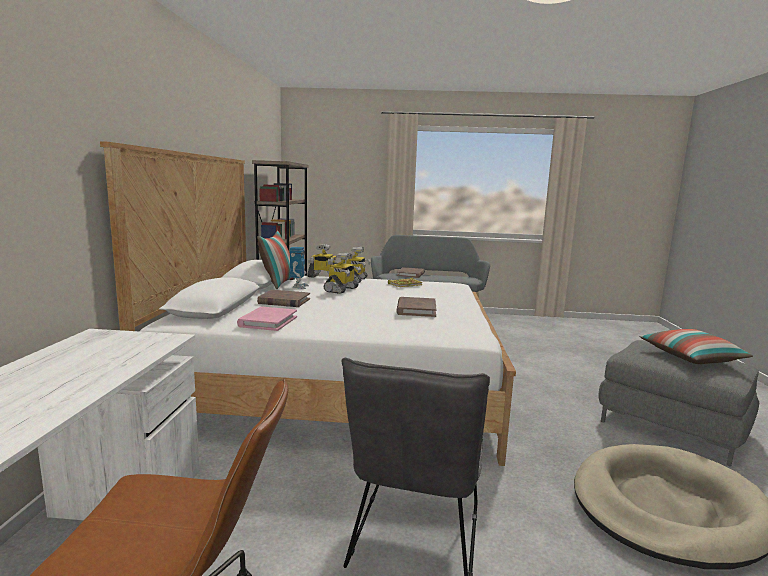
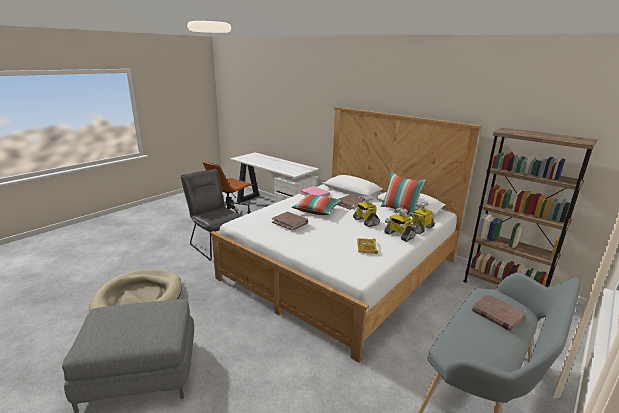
camera: 125 degrees right, 10 degrees up
toy robot [290,247,309,289] -> none
pillow [639,329,753,364] -> pillow moved to [292,194,342,215]

